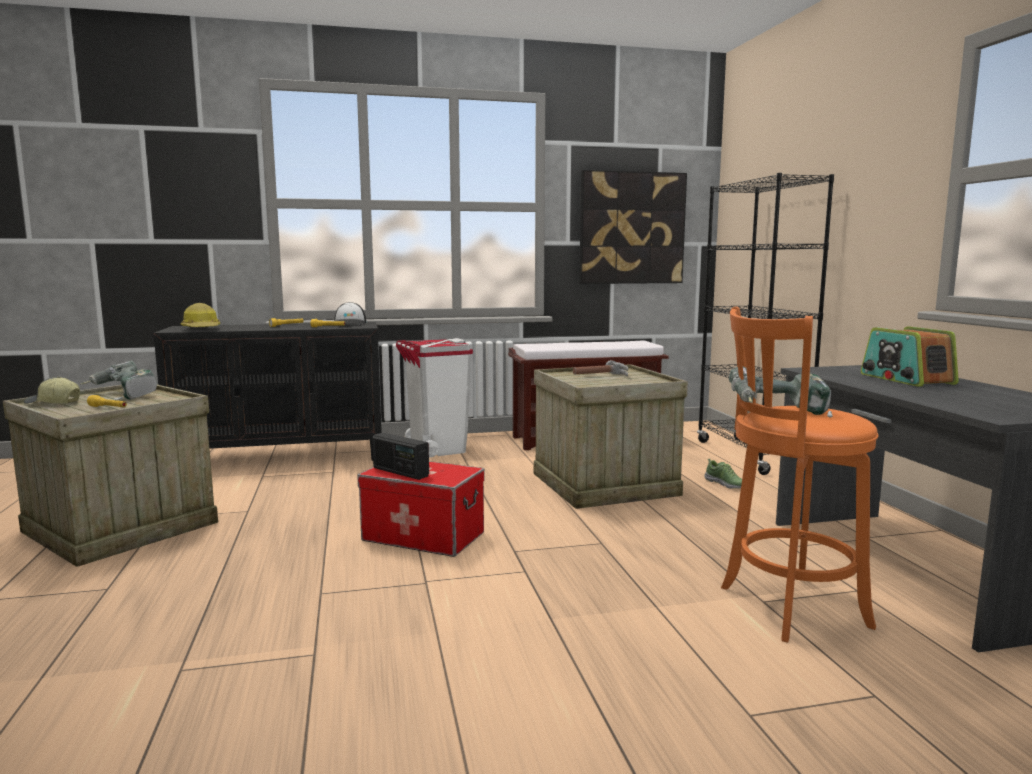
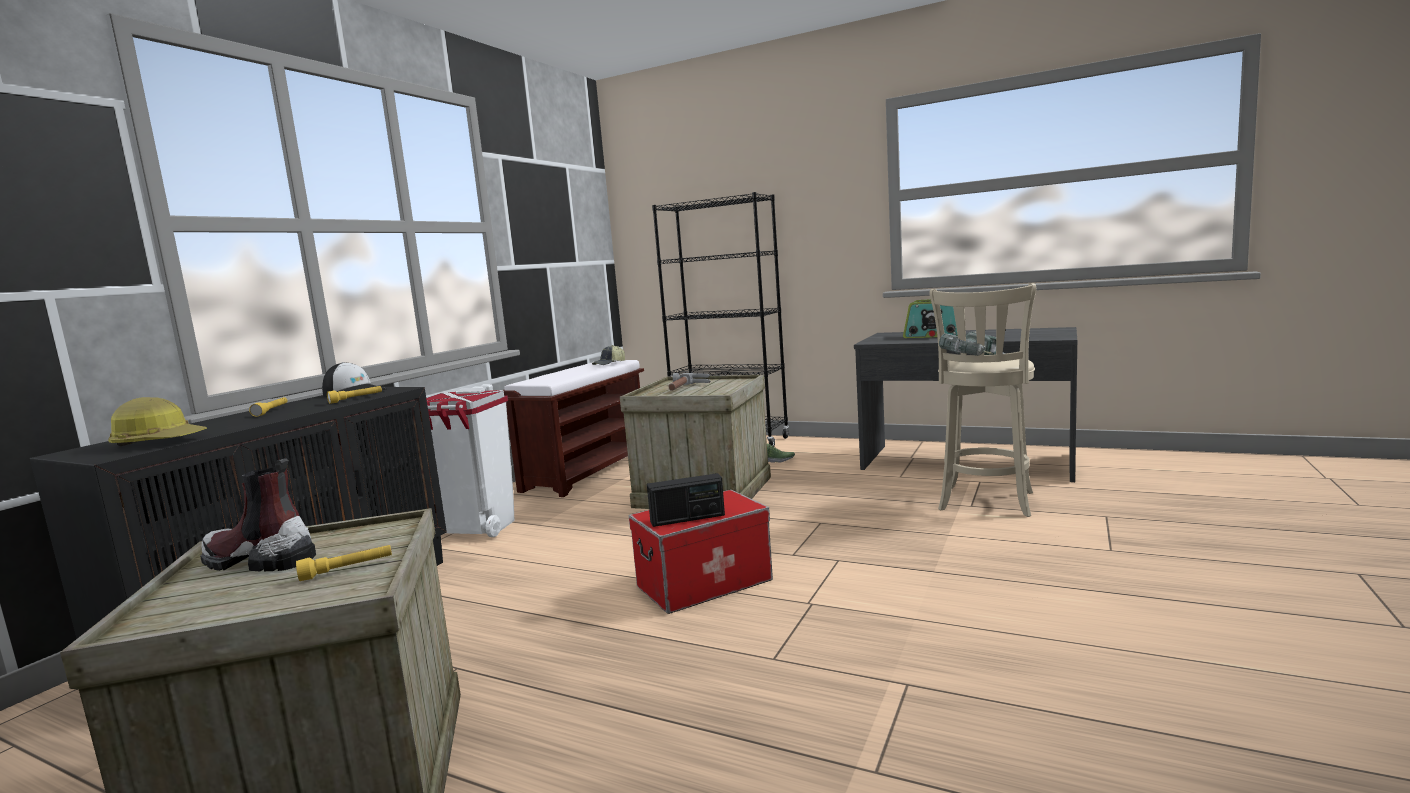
camera: 50 degrees left, 0 degrees up
cap [24,377,80,404] -> cap moved to [592,345,625,365]
power drill [81,361,157,401] -> boot [200,458,316,571]
picture [579,170,687,284] -> none
orange stool [721,307,878,643] -> beige stool [929,283,1036,517]

